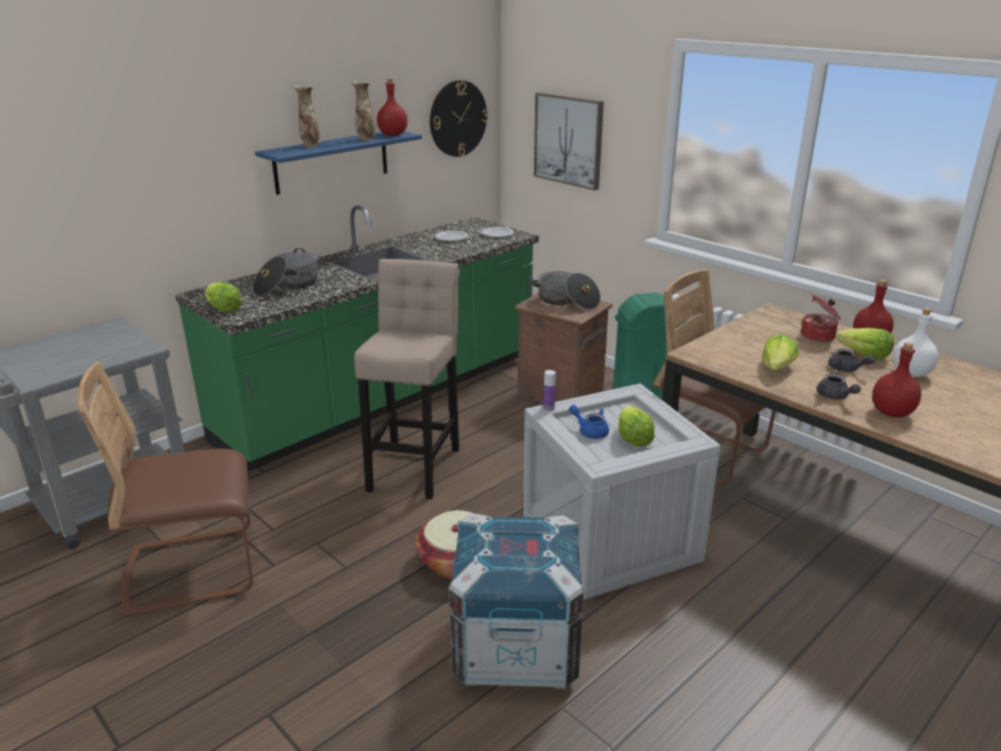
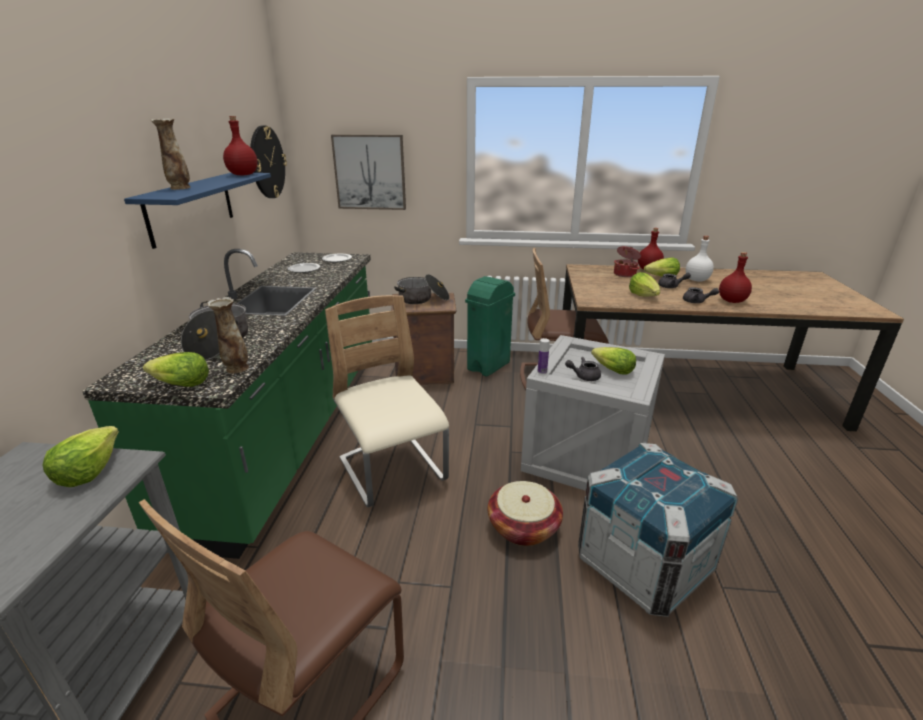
camera: 40 degrees left, 0 degrees up
vase [352,81,375,141] -> vase moved to [207,297,249,373]
beige stool [354,259,460,499] -> beige chair [325,295,449,508]
blue teapot [569,405,609,439] -> grey teapot [565,357,601,381]
none -> lettuce [43,426,119,487]

